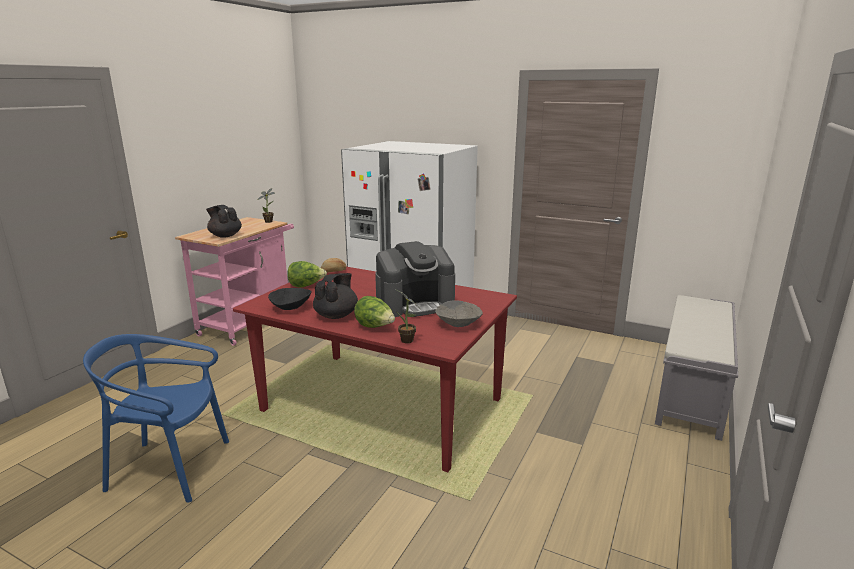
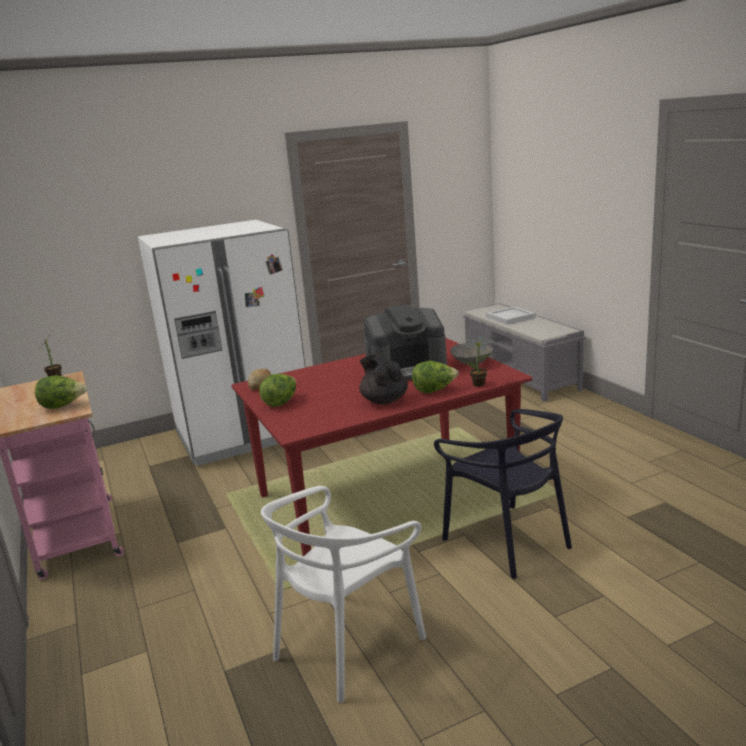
camera: 50 degrees left, 0 degrees up
blue chair [83,334,229,503] -> white chair [261,486,426,703]
black teapot [206,205,242,238] -> lettuce [35,376,87,409]
black bowl [268,288,312,310] -> none
coffee machine [375,241,455,317] -> coffee machine turned 60 degrees clockwise [364,304,447,380]
none -> black chair [434,409,572,579]
none -> white tray [486,306,536,325]

